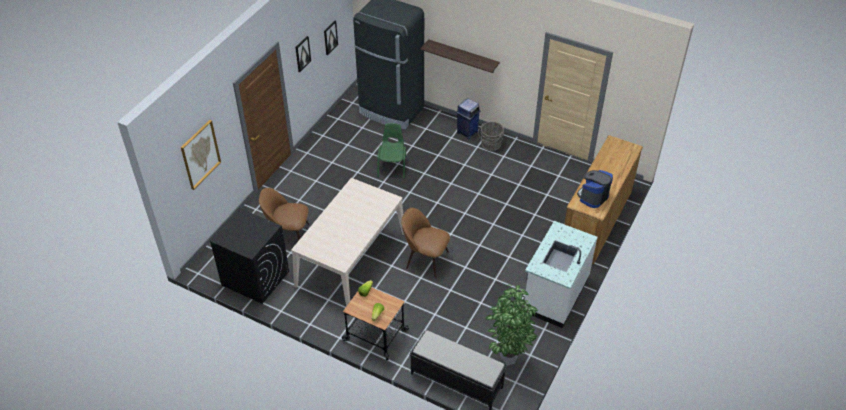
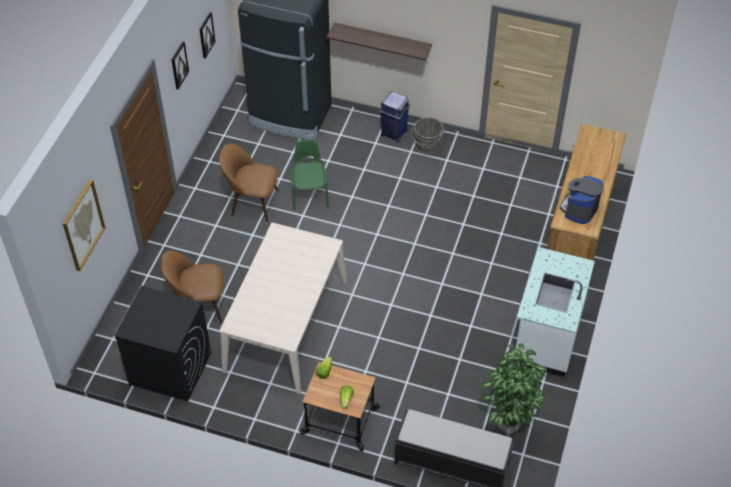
camera: 10 degrees left, 5 degrees up
brown chair [401,208,450,278] -> brown chair moved to [219,143,279,222]

